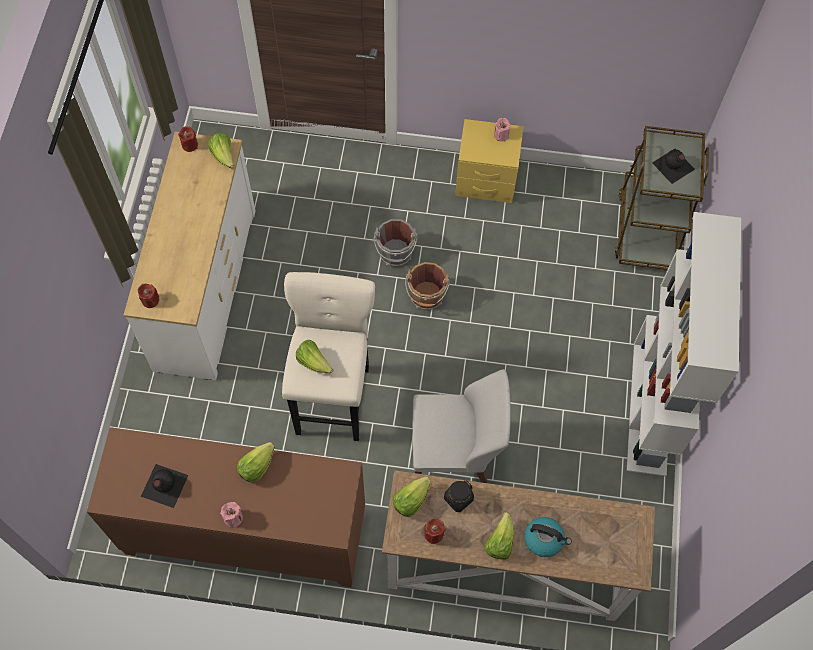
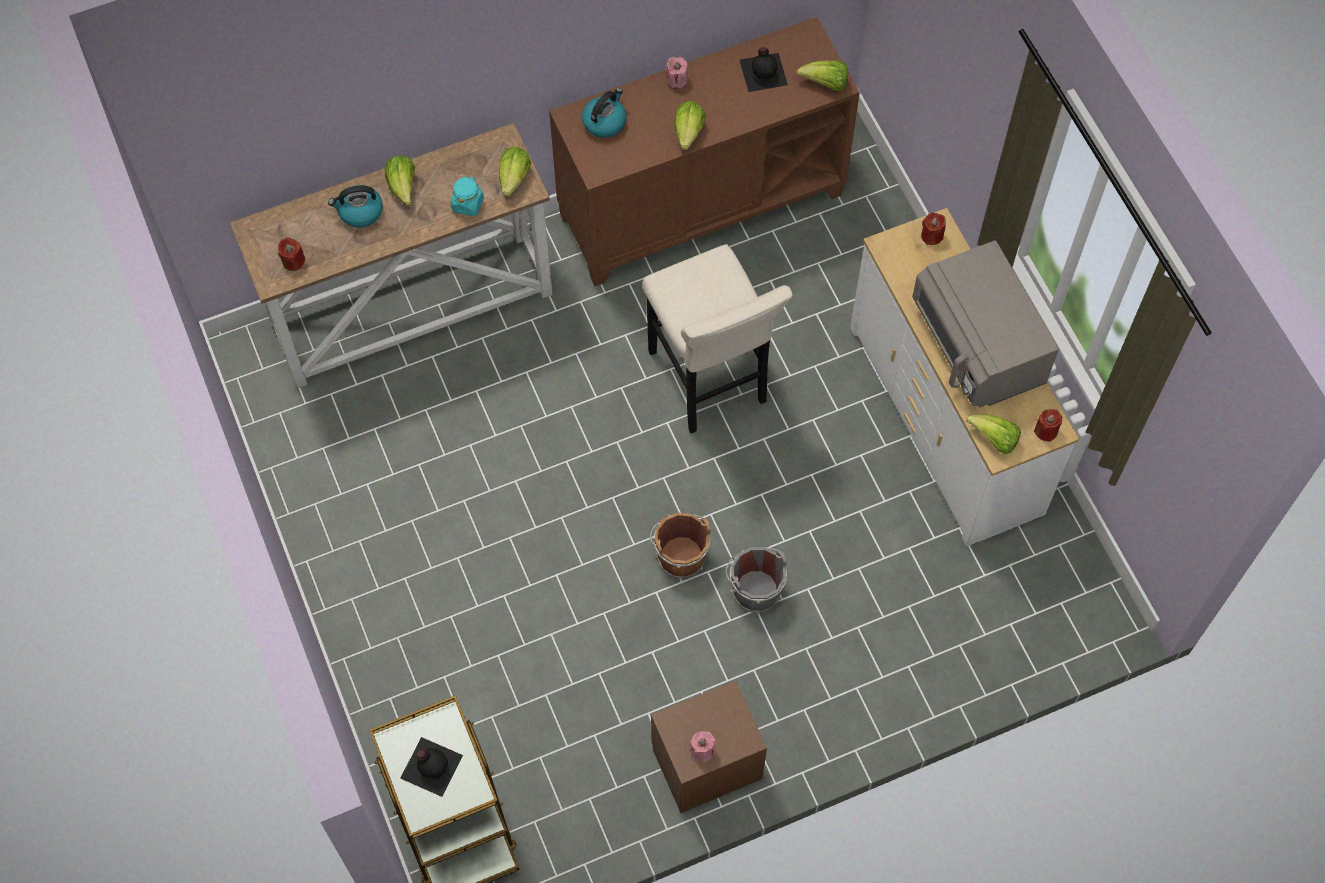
camera: 150 degrees right, 0 degrees up
lettuce [296,340,333,373] -> lettuce moved to [796,61,848,91]
white chair [412,369,511,483] -> none
red candle [424,519,445,544] -> red candle moved to [278,237,306,271]
black jar [444,480,474,512] -> turquoise jar [451,175,484,216]
yellow nightstand [455,119,523,203] -> brown nightstand [651,680,767,813]
white bookcase [626,212,741,476] -> none
none -> kettle [582,88,626,138]
none -> grey microwave [912,240,1059,408]

